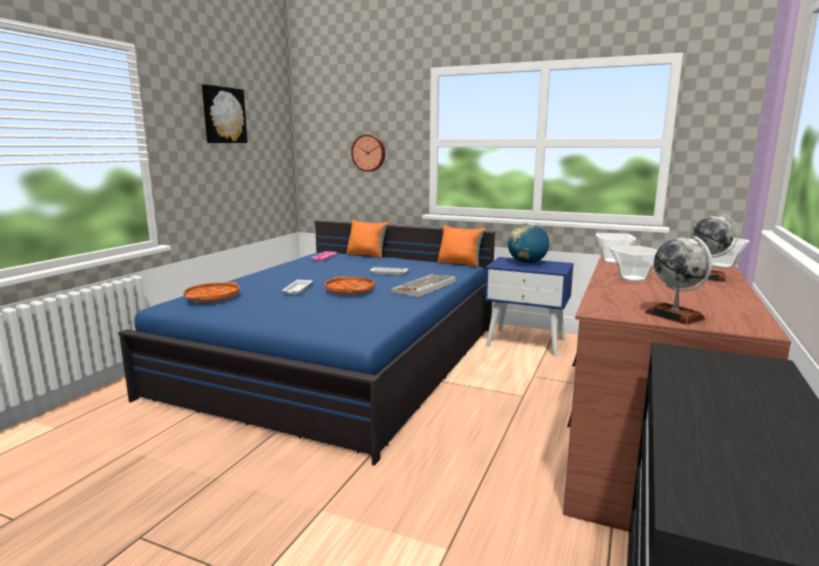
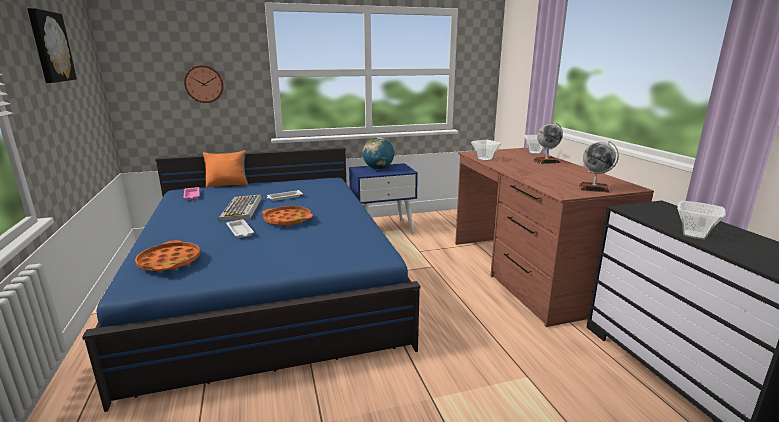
camera: 40 degrees left, 5 degrees up
keyboard [390,274,456,297] -> keyboard moved to [218,195,262,221]
orange pillow [438,225,486,267] -> none
bowl [610,246,657,282] -> bowl moved to [677,201,726,240]

